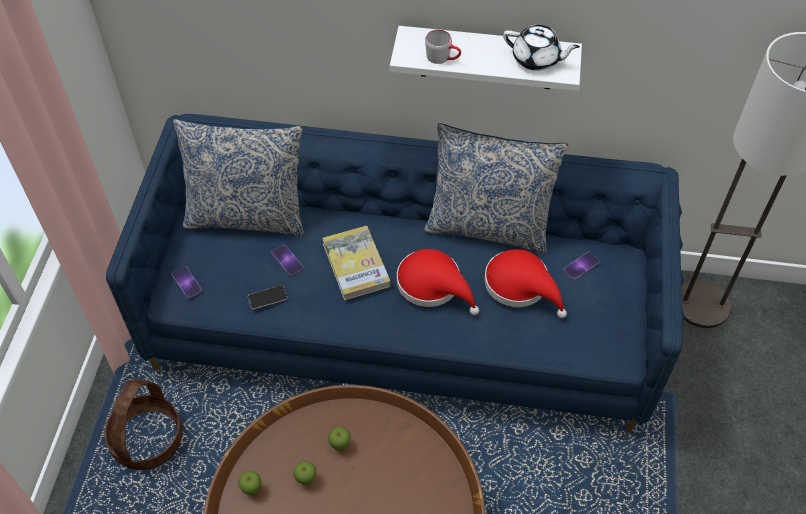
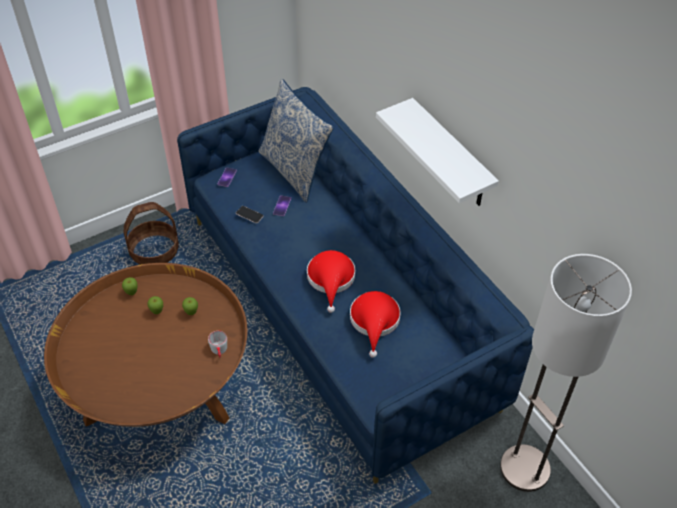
camera: 50 degrees right, 5 degrees down
book [322,226,391,300] -> none
pillow [424,123,569,254] -> none
grey mug [425,29,461,64] -> grey mug moved to [208,331,227,358]
white teapot [503,25,580,71] -> none
phone [563,251,600,280] -> none

